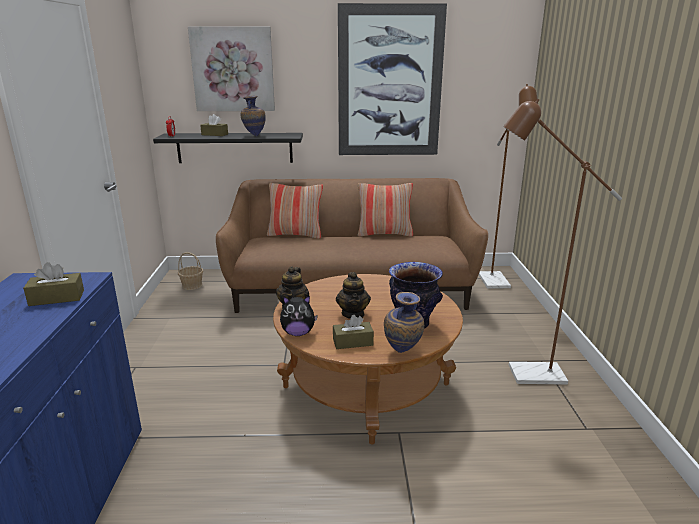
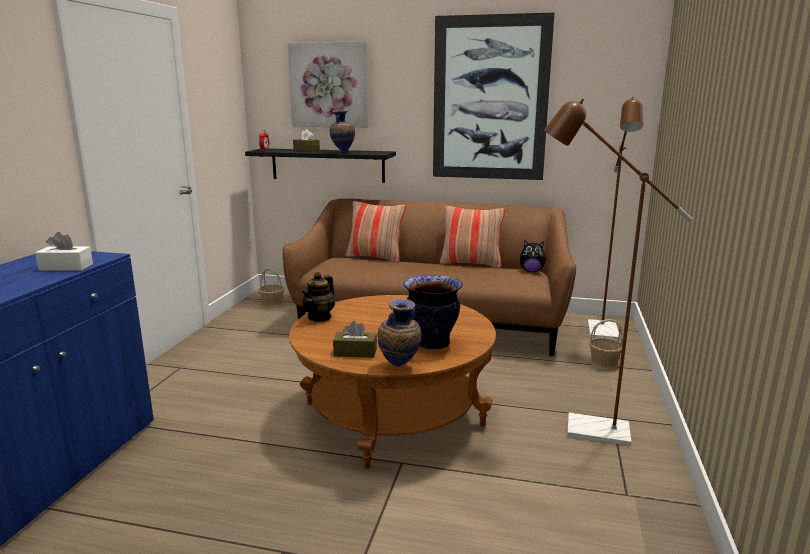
camera: 15 degrees right, 5 degrees down
brown tissue box [23,262,84,306] -> white tissue box [35,232,93,271]
plush toy [280,295,318,336] -> plush toy moved to [520,240,548,272]
teapot [336,272,371,319] -> none
none -> basket [589,319,623,370]

